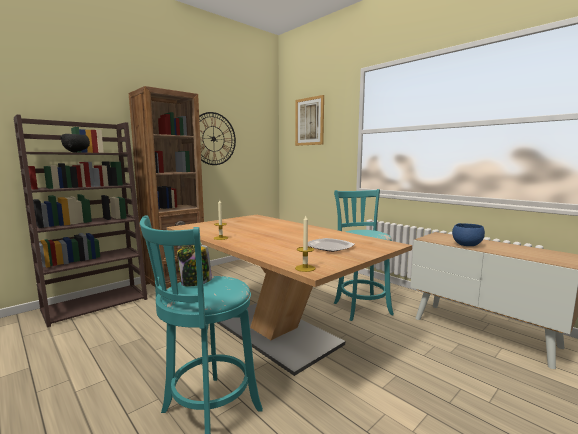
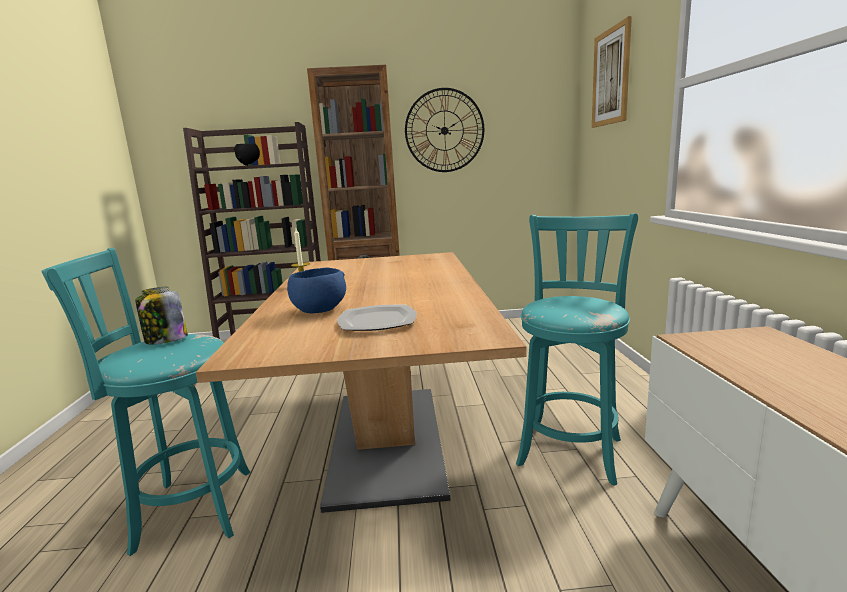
camera: 40 degrees right, 5 degrees up
candle [295,215,315,272] -> none
blue bowl [452,223,485,246] -> blue bowl moved to [287,267,346,313]

